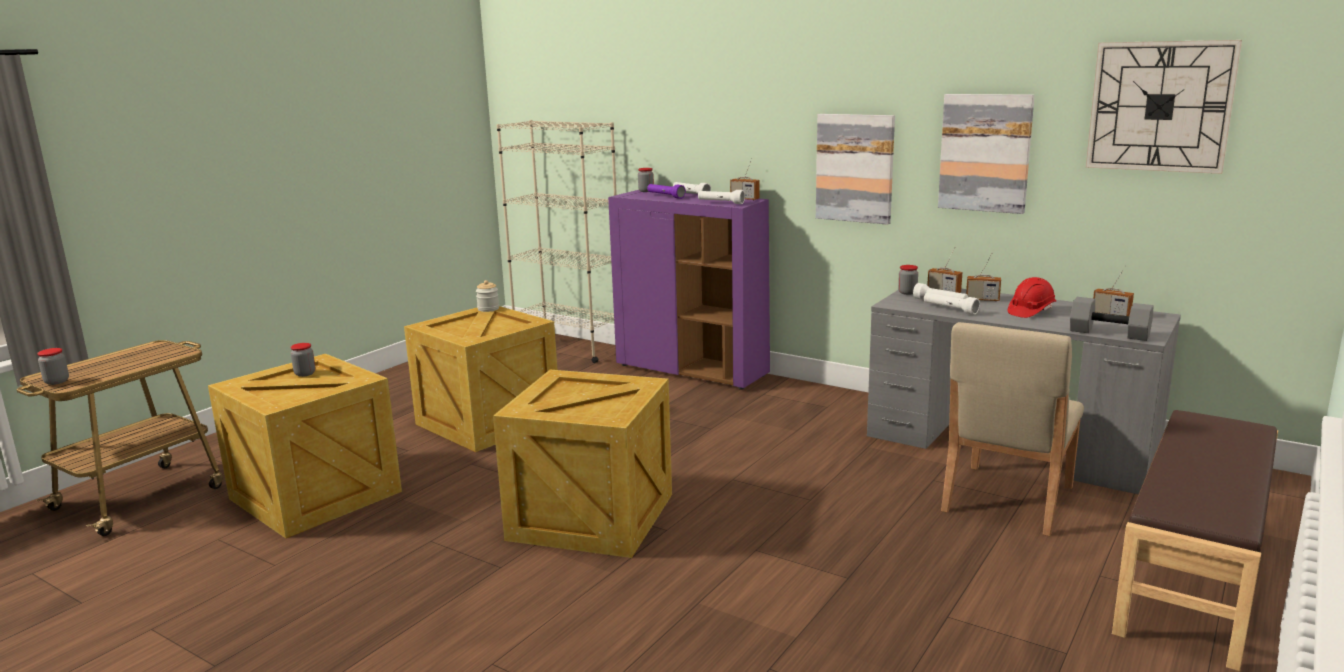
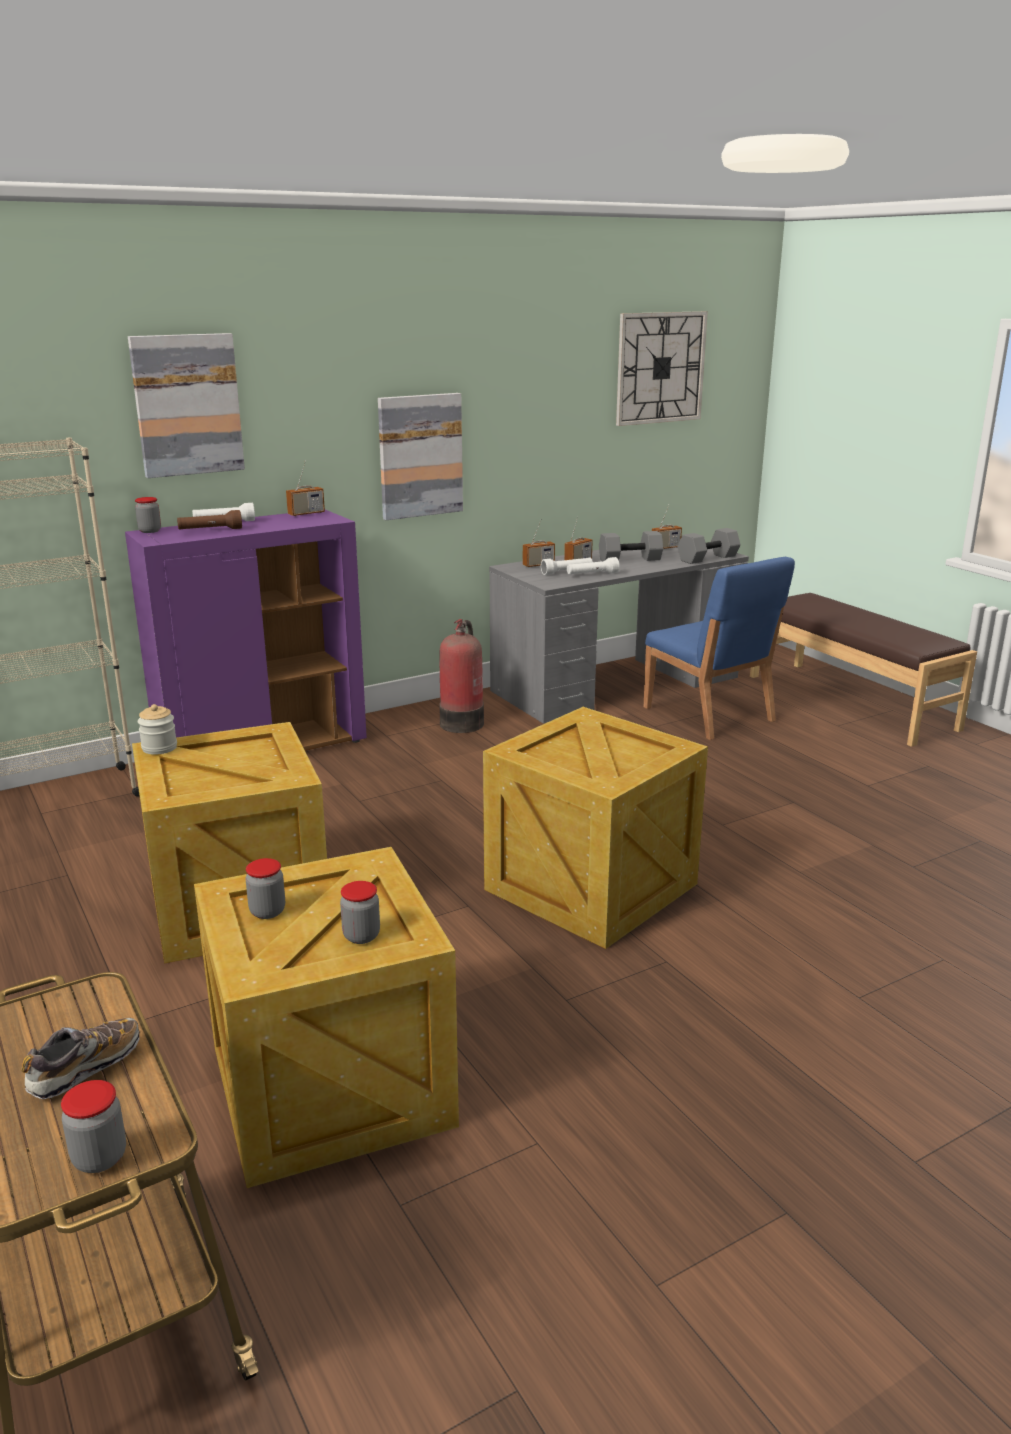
camera: 65 degrees left, 5 degrees up
purple flashlight [647,184,686,199] -> brown flashlight [177,510,242,529]
white flashlight [698,190,745,204] -> none
jar [898,265,918,295] -> jar moved to [340,881,380,944]
picture [938,94,1035,214] -> picture moved to [128,333,245,478]
beige chair [941,322,1084,536] -> blue chair [644,557,795,740]
red hard hat [1007,277,1056,318] -> grey dumbbell [599,531,663,561]
none -> shoe [21,1018,140,1099]
none -> fire extinguisher [439,619,484,733]

